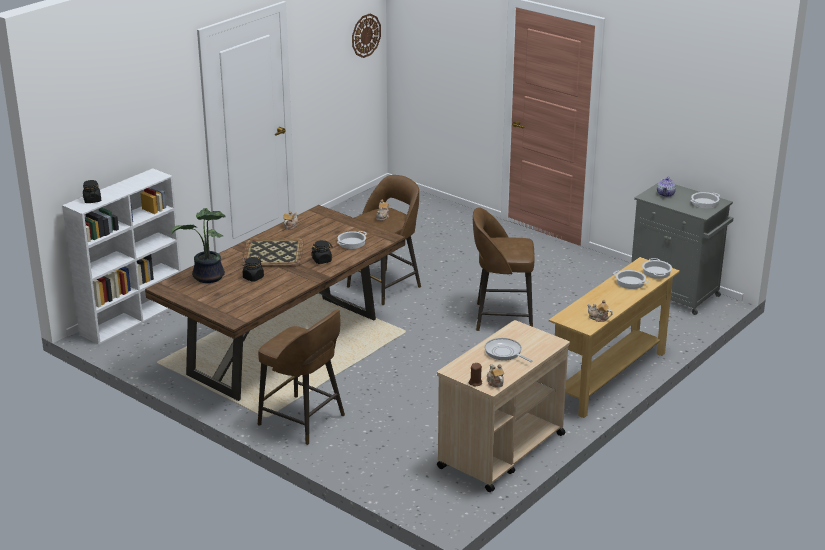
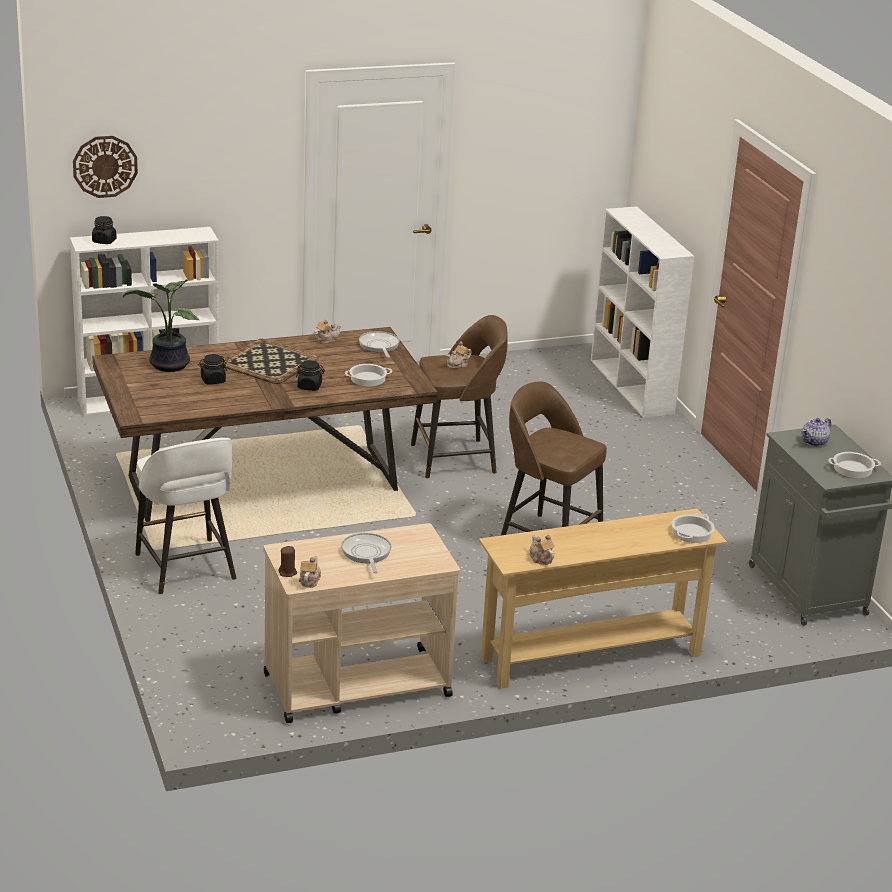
camera: 30 degrees right, 0 degrees up
brown stool [258,309,345,445] -> white stool [135,438,236,594]
wall clock [352,13,381,58] -> wall clock moved to [73,136,138,198]
cooking pot [613,270,649,289] -> none
none -> frying pan [359,331,399,358]
none -> white bookcase [591,206,694,418]

